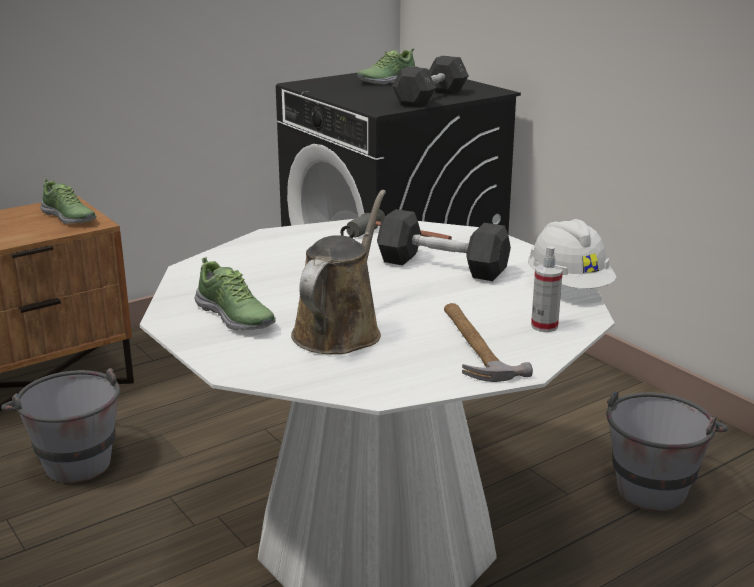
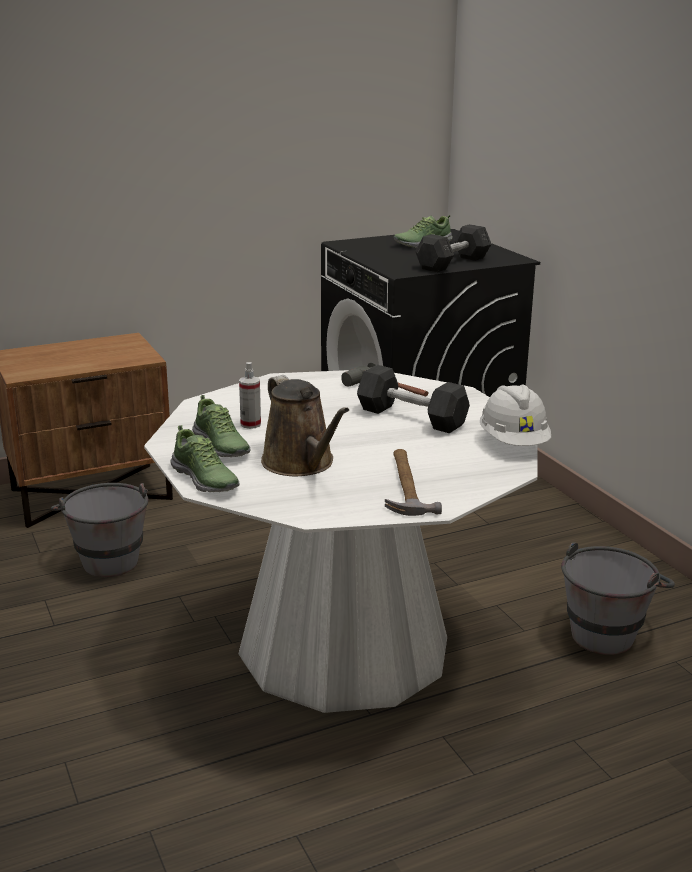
camera: 10 degrees right, 0 degrees up
shoe [40,178,96,224] -> shoe moved to [170,425,240,492]
brown watering can [291,190,386,354] -> brown watering can turned 120 degrees clockwise [261,375,349,476]
spray bottle [531,246,563,332] -> spray bottle moved to [239,362,261,429]

